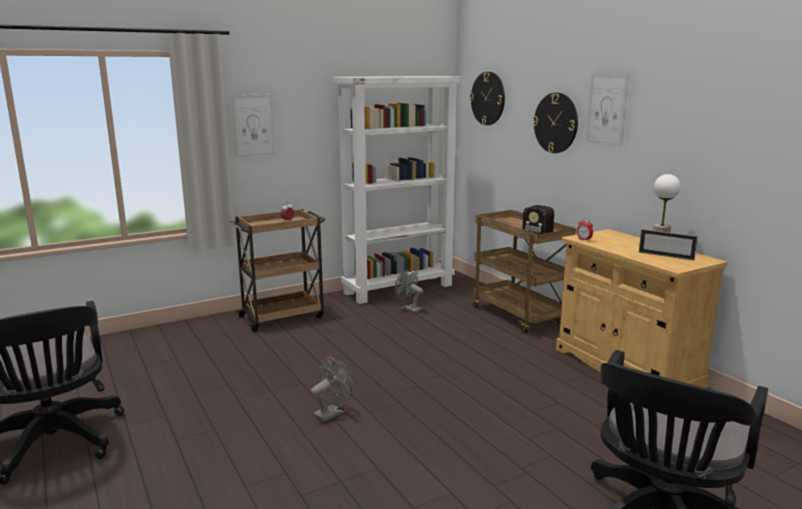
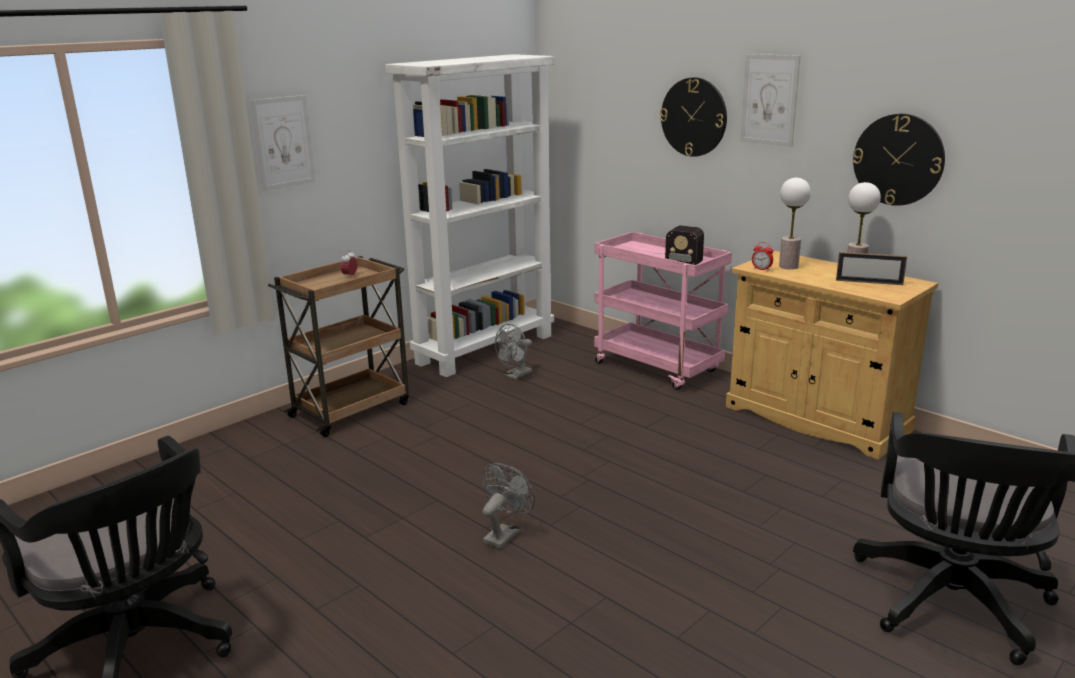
camera: 15 degrees left, 5 degrees up
grey fan [395,269,423,313] -> grey fan turned 75 degrees counterclockwise [495,324,532,380]
wall clock [470,72,505,125] -> wall clock moved to [853,114,945,206]
brown cart [473,210,576,333] -> pink cart [594,232,732,390]
none -> table lamp [779,178,811,269]

